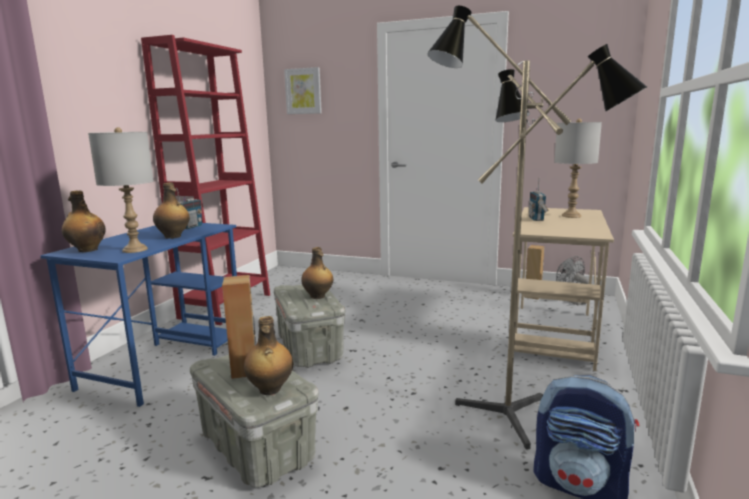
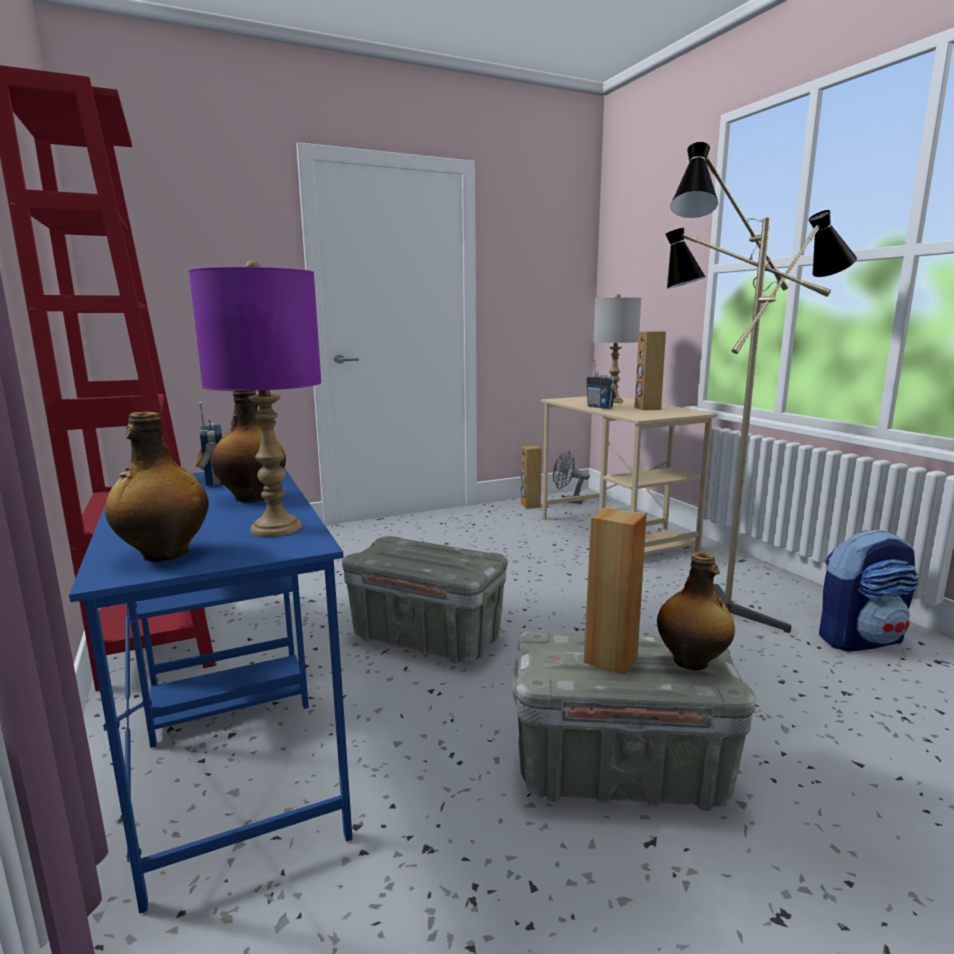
camera: 45 degrees left, 0 degrees up
grey table lamp [88,127,154,253] -> purple table lamp [189,260,322,537]
picture [284,67,322,114] -> none
bottle [301,247,333,299] -> none
none -> brown speaker [635,331,666,410]

